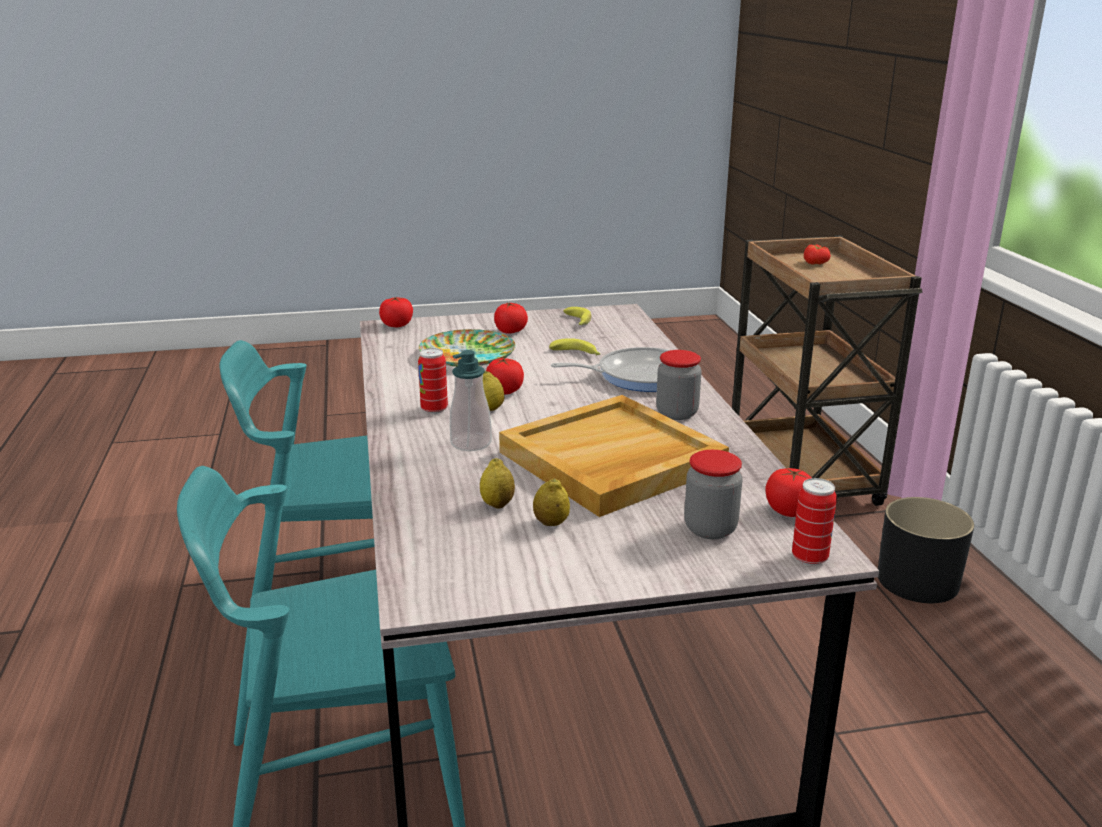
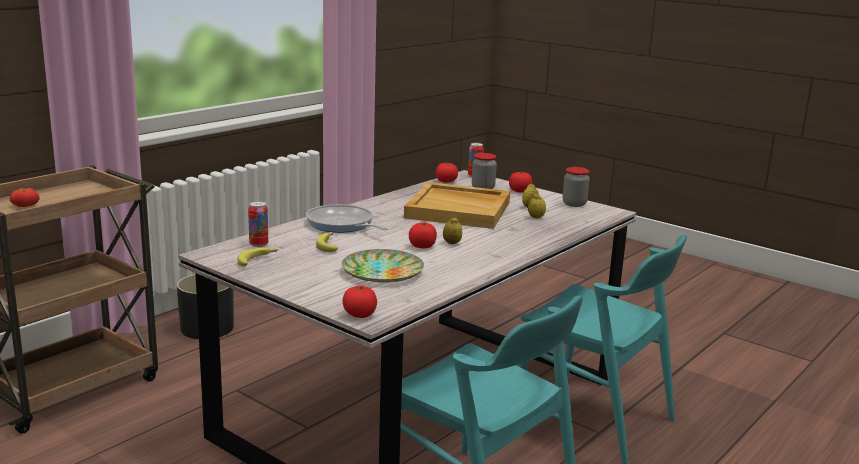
camera: 130 degrees left, 5 degrees down
can [418,348,448,414] -> can moved to [248,201,268,247]
soap dispenser [450,350,492,451] -> none
tomato [494,302,528,334] -> tomato moved to [509,172,532,193]
jar [656,350,702,420] -> jar moved to [563,167,590,207]

